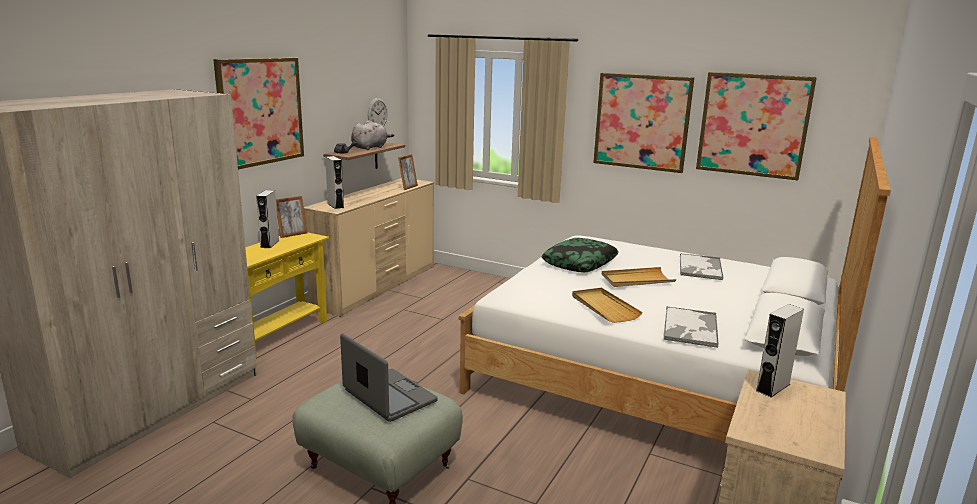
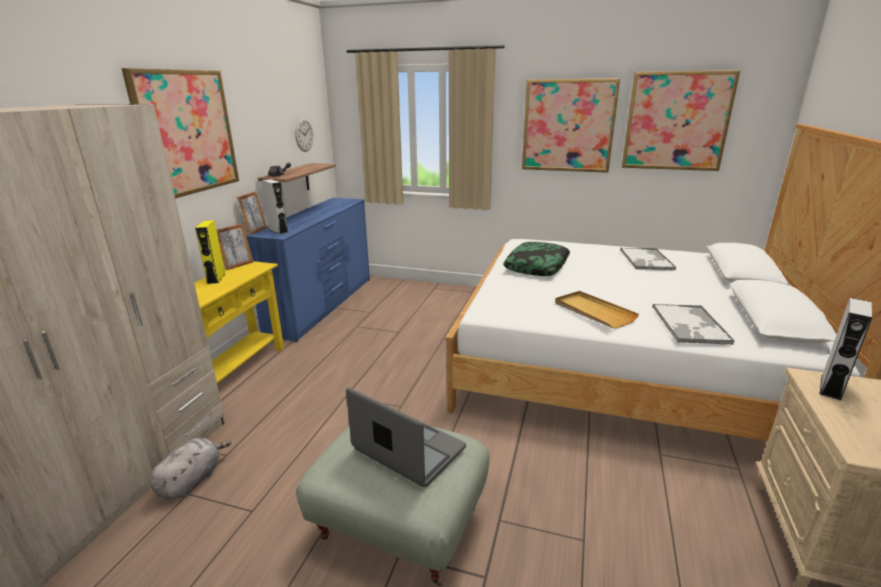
camera: 10 degrees left, 5 degrees up
grey speaker [256,190,279,248] -> yellow speaker [195,220,225,284]
beige dresser [304,178,434,317] -> blue dresser [246,198,370,342]
grey plush toy [351,120,394,150] -> grey plush toy moved to [150,438,232,499]
picture frame [398,154,418,190] -> picture frame moved to [237,191,267,235]
beige tray [602,267,676,287] -> none

